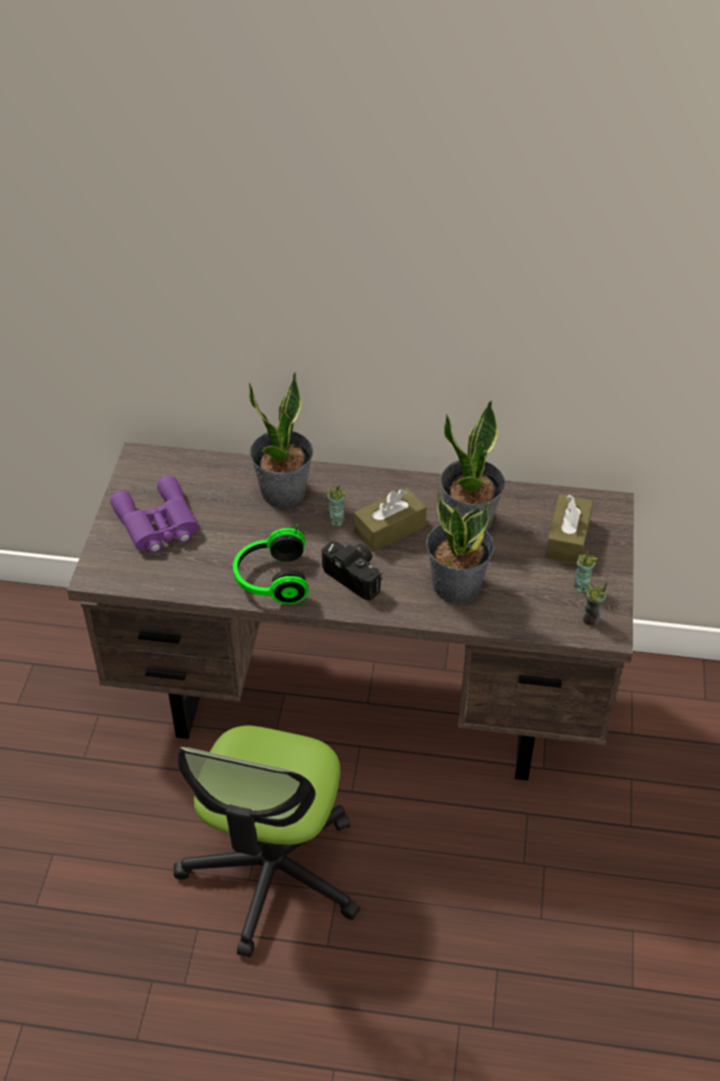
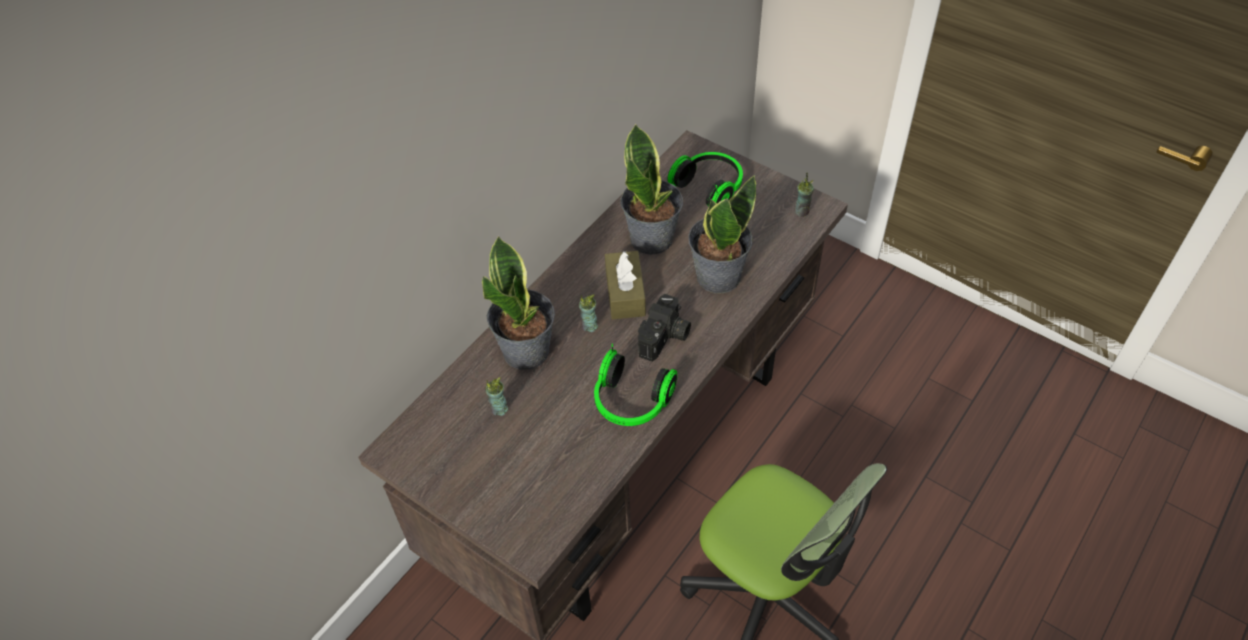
camera: 60 degrees left, 5 degrees up
purple binoculars [110,476,199,554] -> none
camera [322,541,382,601] -> camera turned 135 degrees clockwise [638,294,691,362]
brown tissue box [545,494,593,564] -> headphones [667,152,743,206]
cup [574,551,597,593] -> cup moved to [485,377,508,416]

